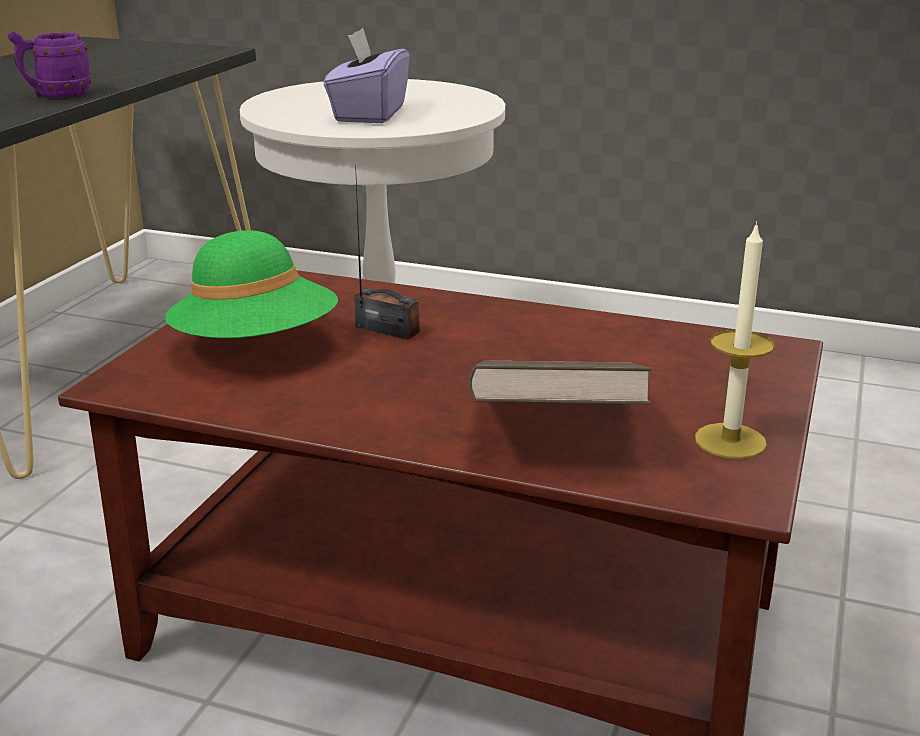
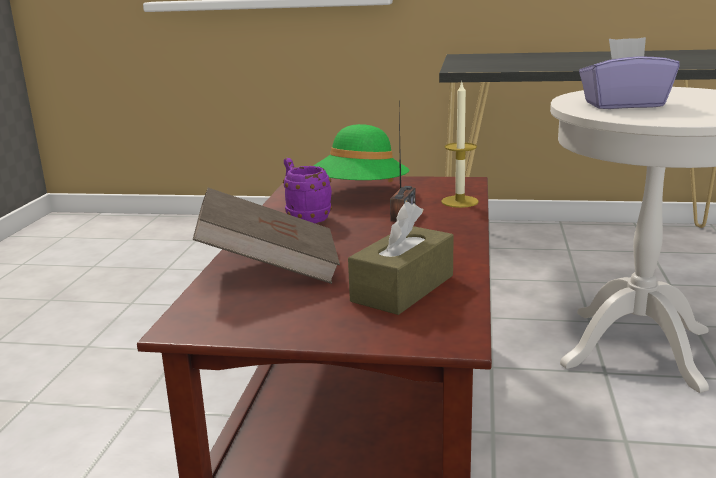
camera: 80 degrees right, 5 degrees down
purple mug [8,31,91,98] -> purple mug moved to [283,158,332,223]
candle [695,221,775,459] -> candle moved to [441,80,479,208]
none -> brown tissue box [348,202,454,315]

